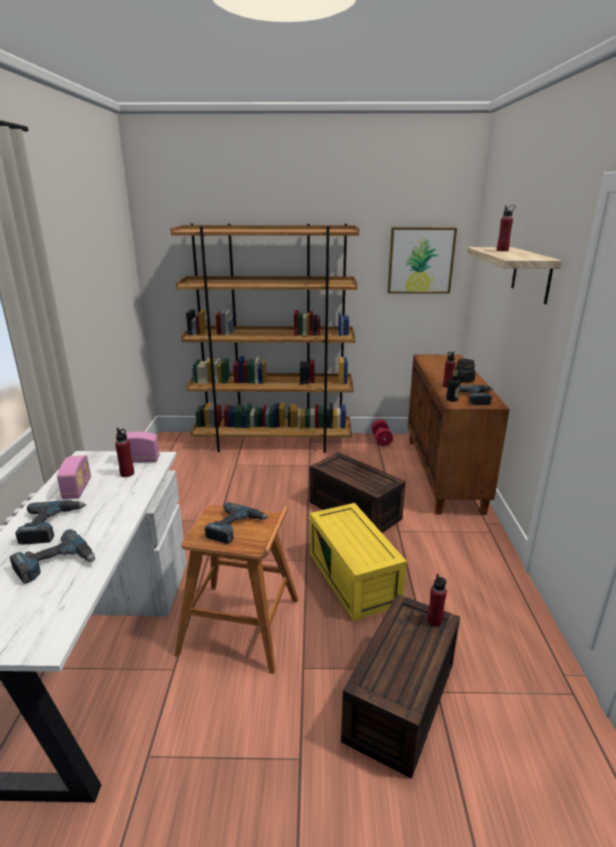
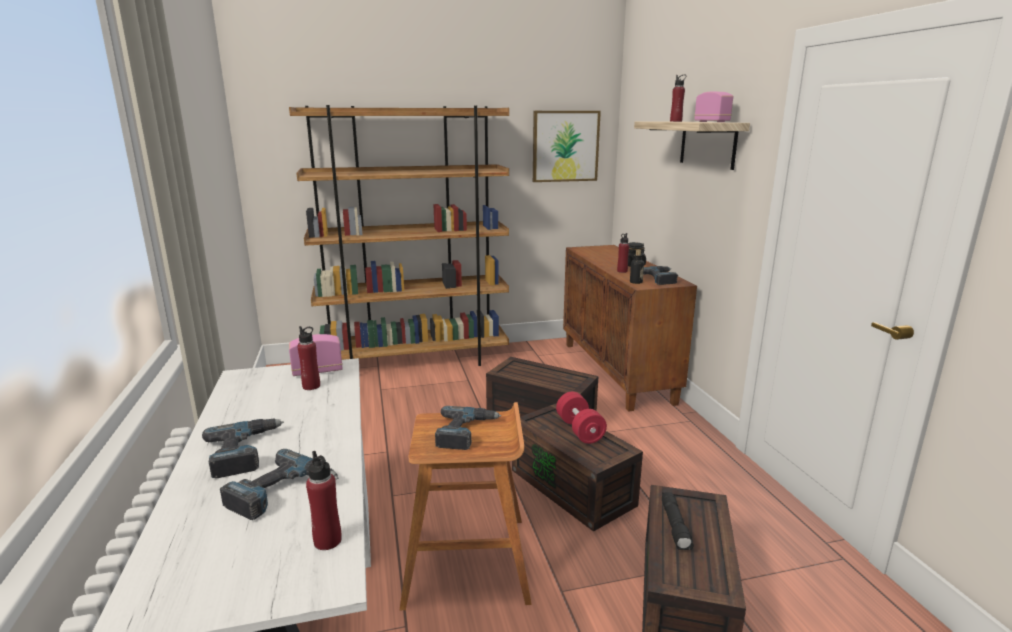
camera: 15 degrees left, 5 degrees down
radio [57,455,91,499] -> radio moved to [694,92,733,122]
yellow storage box [310,503,407,621] -> brown storage box [512,403,643,532]
red dumbbell [371,419,393,446] -> red dumbbell moved to [556,392,607,444]
red bottle [427,574,447,626] -> red bottle moved to [306,451,342,550]
none -> black flashlight [662,492,694,550]

